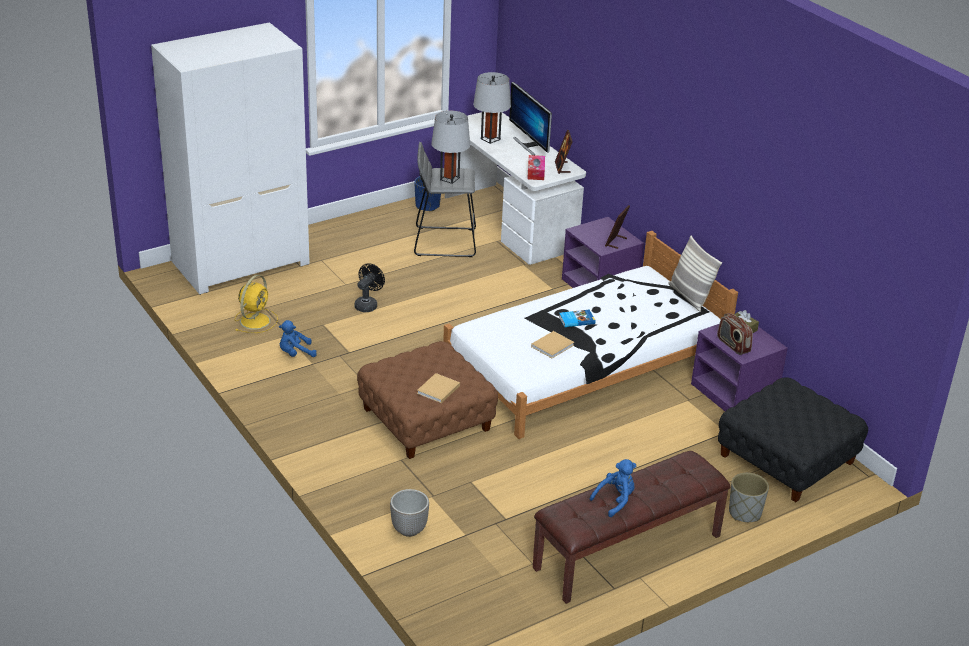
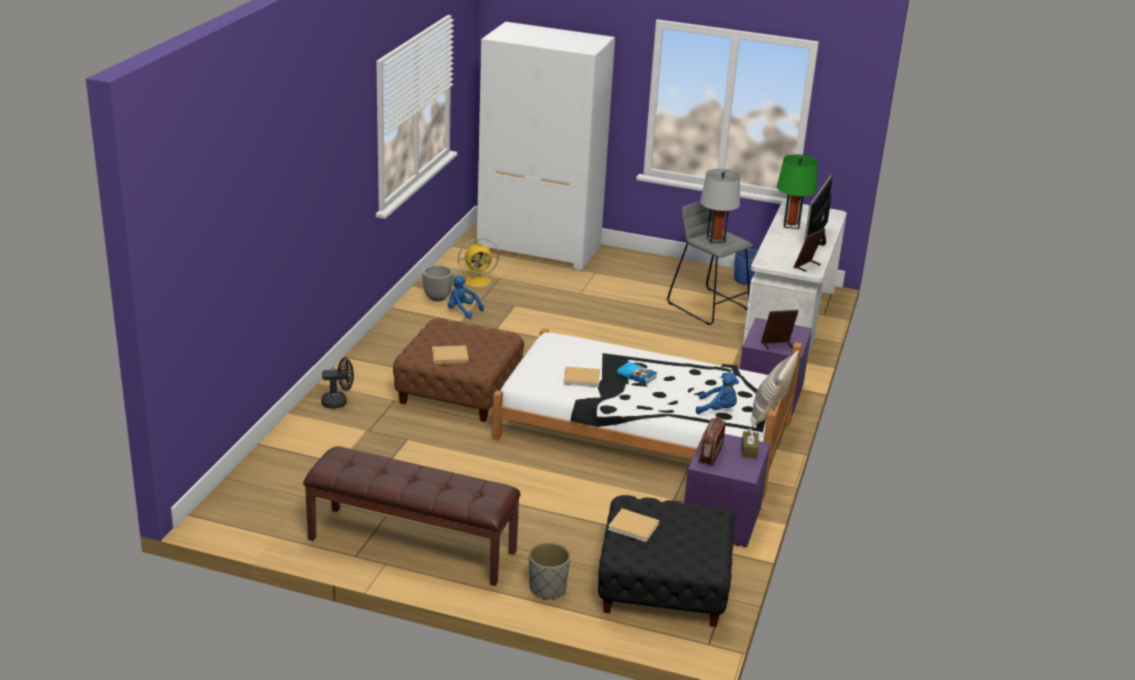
camera: 50 degrees right, 5 degrees down
black fan [354,263,385,312] -> black fan moved to [321,358,354,408]
planter [390,489,429,537] -> planter moved to [422,265,453,301]
grey table lamp [473,72,511,144] -> green table lamp [777,154,818,229]
tissue box [527,155,545,180] -> none
blue plush toy [590,459,636,517] -> blue plush toy moved to [696,372,739,414]
none -> beige book [608,508,659,542]

